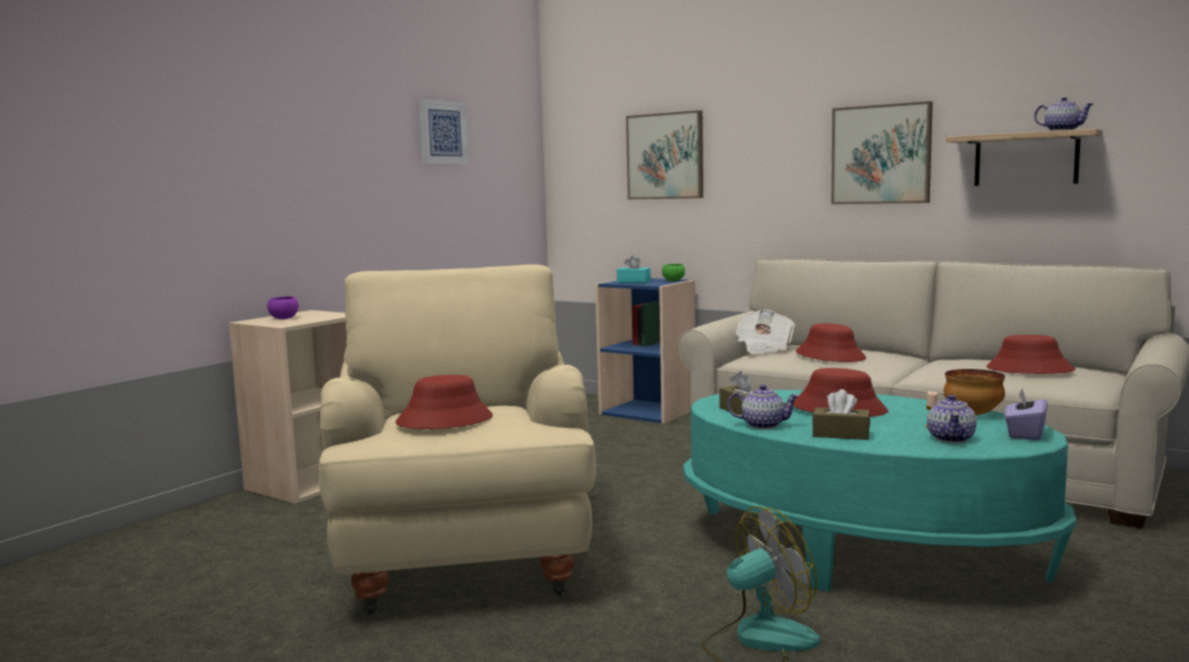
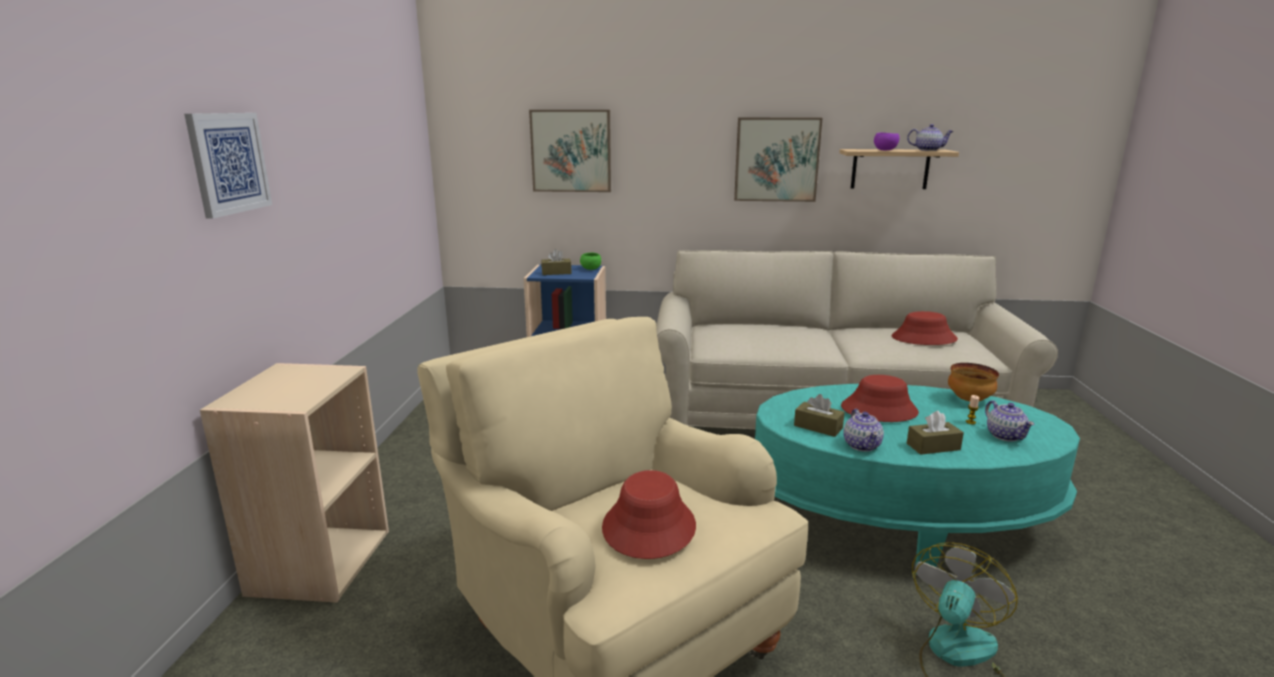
camera: 30 degrees left, 10 degrees up
purple bowl [267,296,299,319] -> purple bowl moved to [874,133,900,150]
picture [419,99,469,164] -> picture moved to [184,113,272,219]
turquoise tissue box [617,256,651,283] -> brown tissue box [541,249,572,275]
teapot [728,384,799,429] -> teapot turned 105 degrees clockwise [843,409,884,452]
newspaper [736,309,795,354] -> none
red hat [796,323,866,362] -> none
purple tissue box [1005,389,1048,440] -> none

